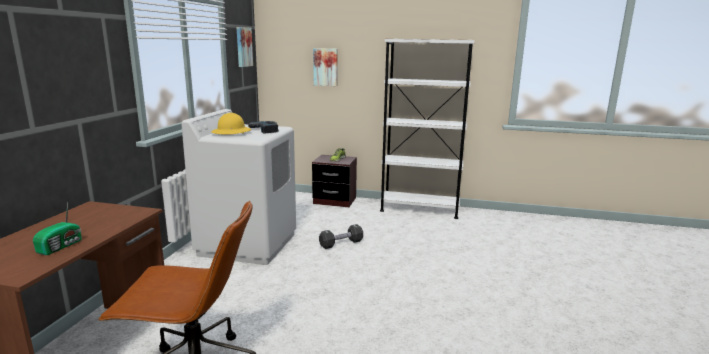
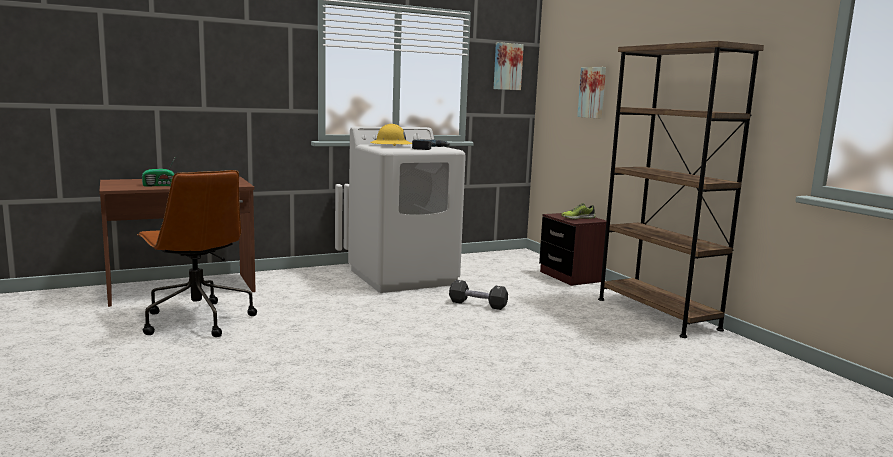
camera: 50 degrees right, 5 degrees down
white bookcase [380,39,475,219] -> brown bookcase [598,41,764,338]

